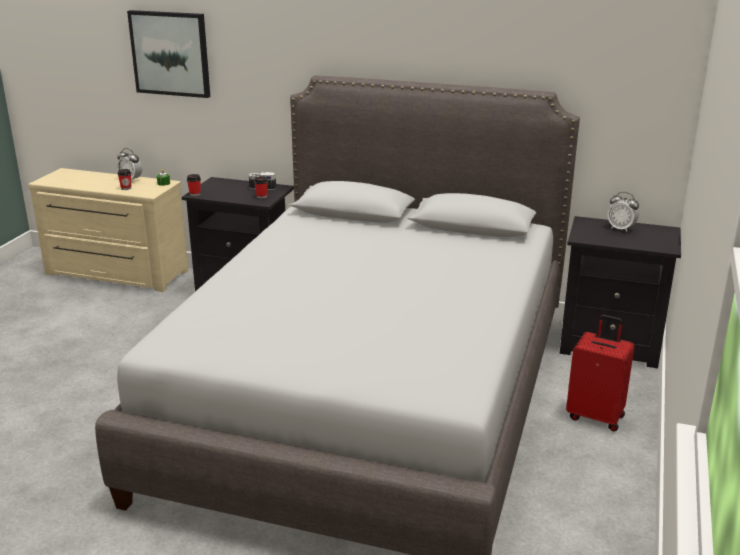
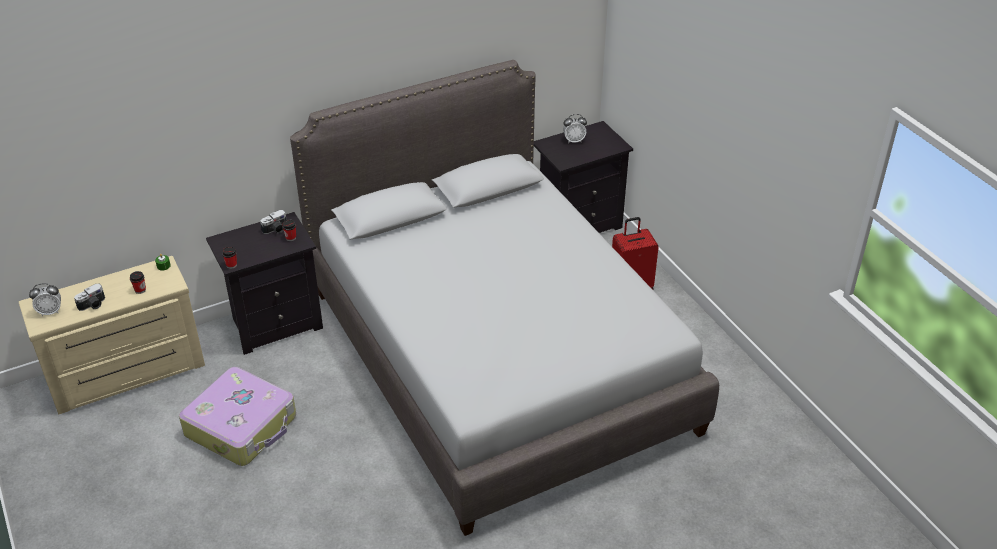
camera: 45 degrees left, 15 degrees up
alarm clock [117,148,142,183] -> alarm clock moved to [29,283,61,316]
picture [127,10,210,98] -> none
none -> camera [74,284,105,311]
none -> suitcase [179,367,296,466]

